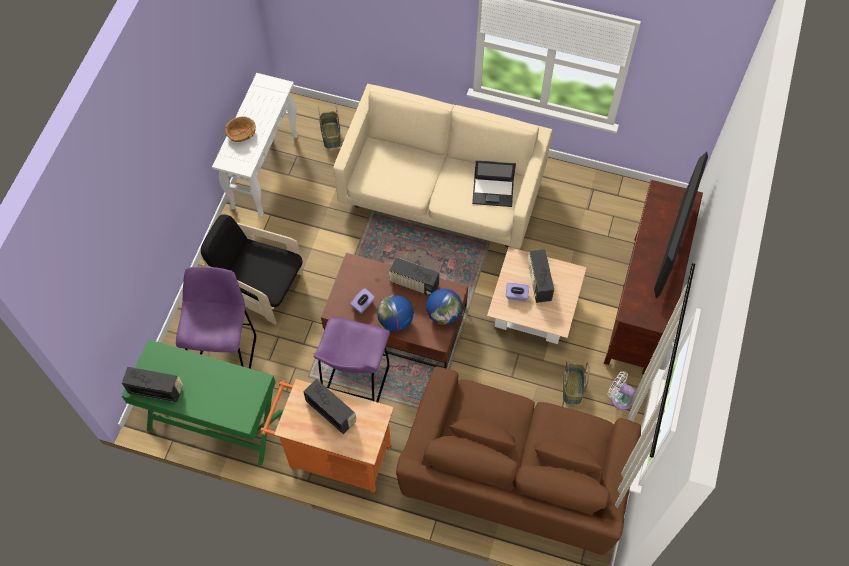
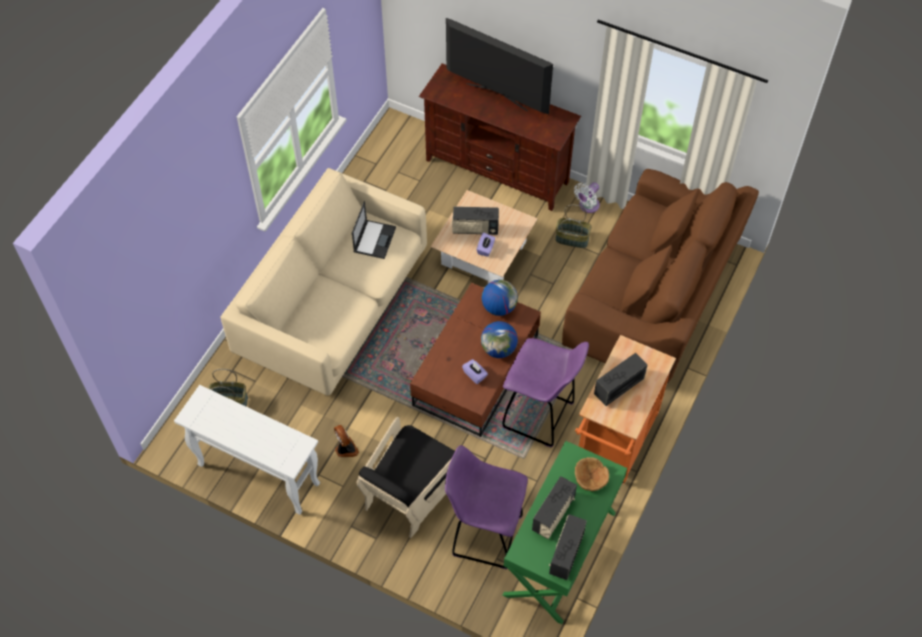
camera: 80 degrees left, 5 degrees down
brown bowl [225,116,256,142] -> brown bowl moved to [575,457,609,491]
radio [389,257,440,296] -> radio moved to [532,476,577,539]
none -> fan [334,424,359,457]

